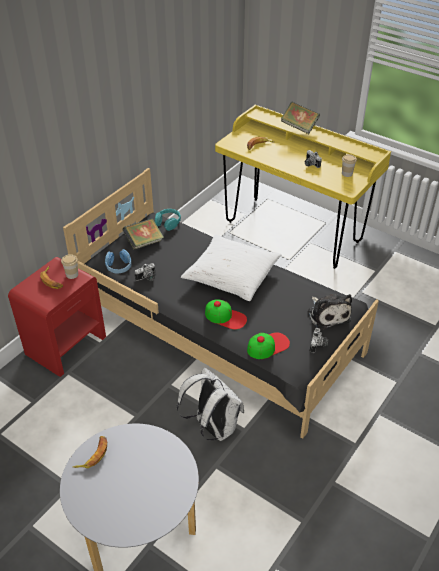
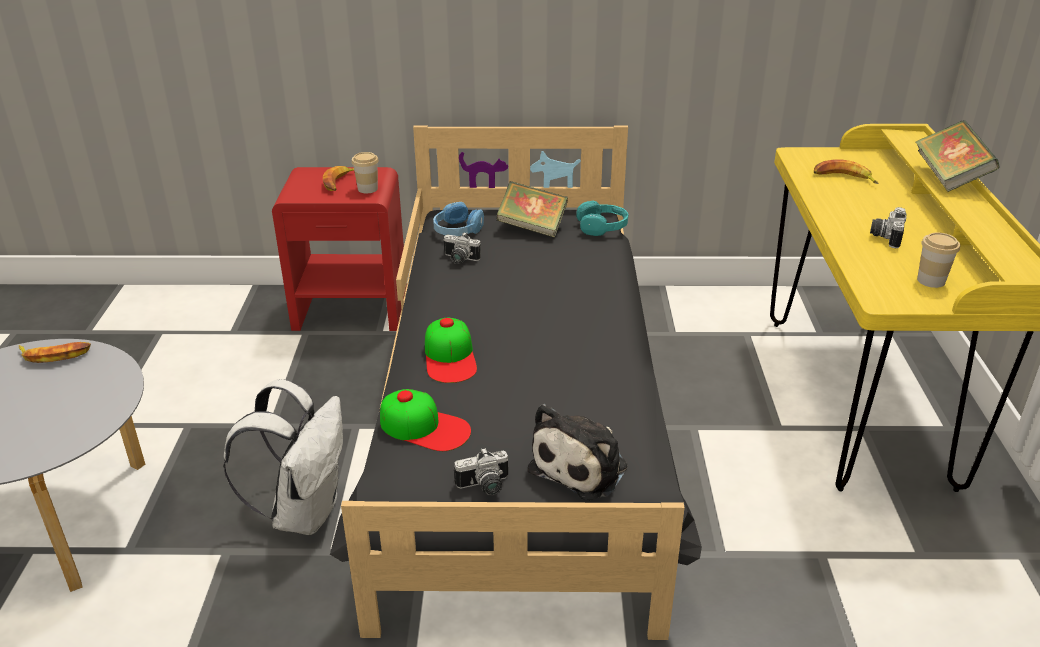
camera: 55 degrees right, 10 degrees down
white pillow [181,235,281,301] -> none

